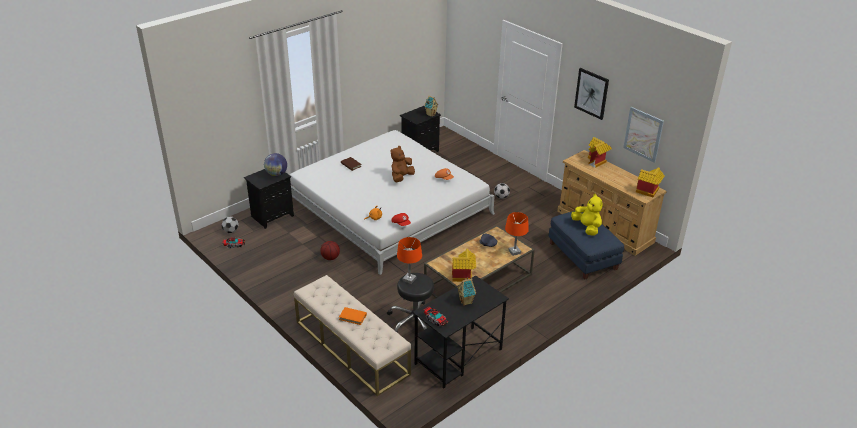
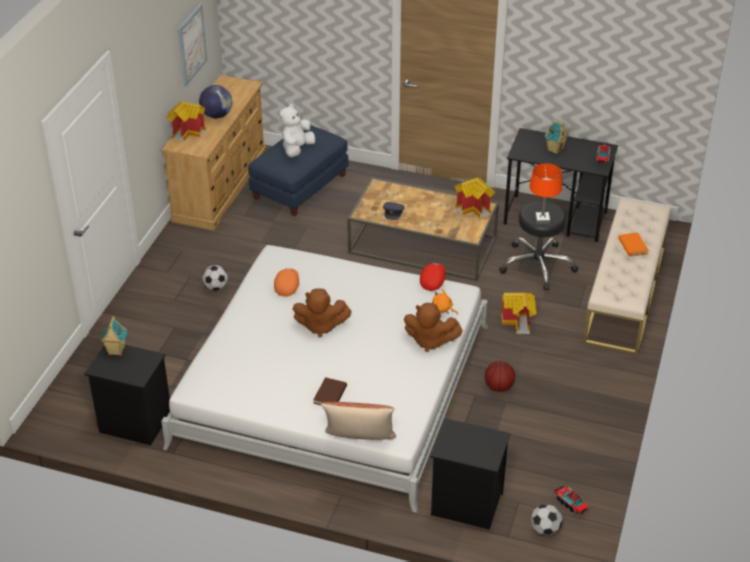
camera: 120 degrees left, 5 degrees up
globe [264,153,287,176] -> globe moved to [199,85,232,118]
orange table lamp [505,212,529,256] -> none
yellow plush toy [571,194,603,236] -> white plush toy [280,104,315,157]
picture [574,68,609,120] -> none
toy house [636,167,665,197] -> toy house moved to [501,293,537,334]
none -> pillow [321,402,396,440]
none -> brown plush toy [404,303,463,352]

